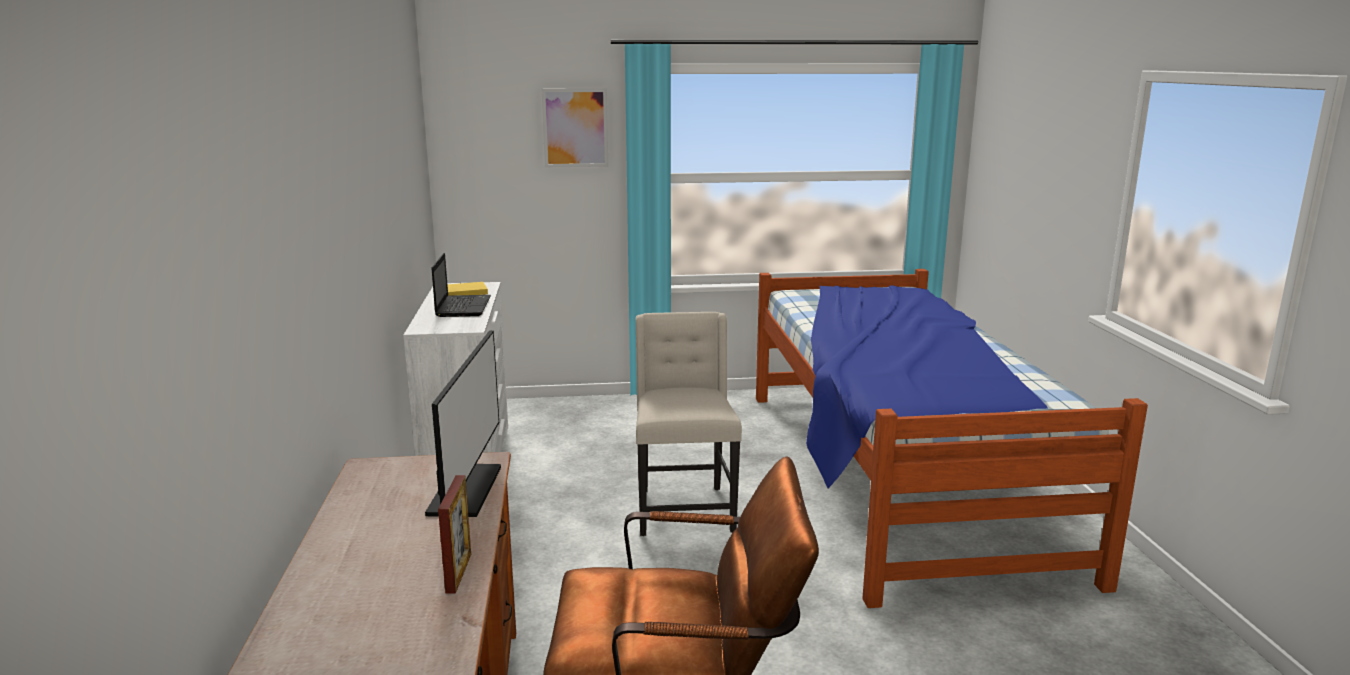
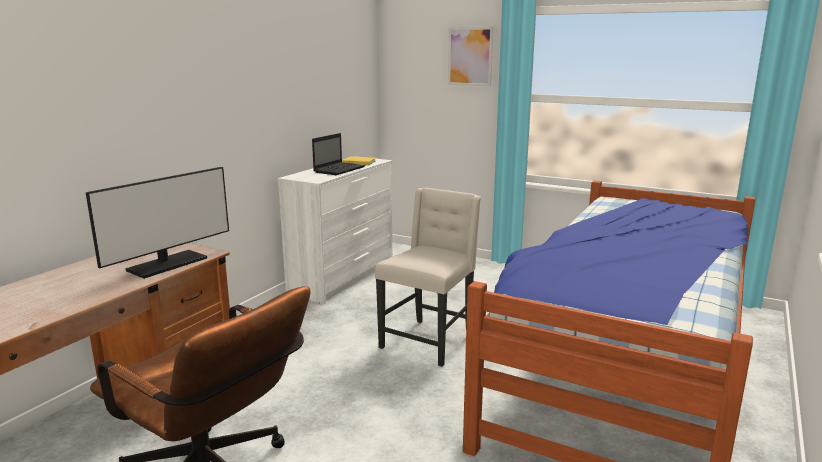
camera: 35 degrees right, 0 degrees up
picture frame [438,475,471,594] -> none

